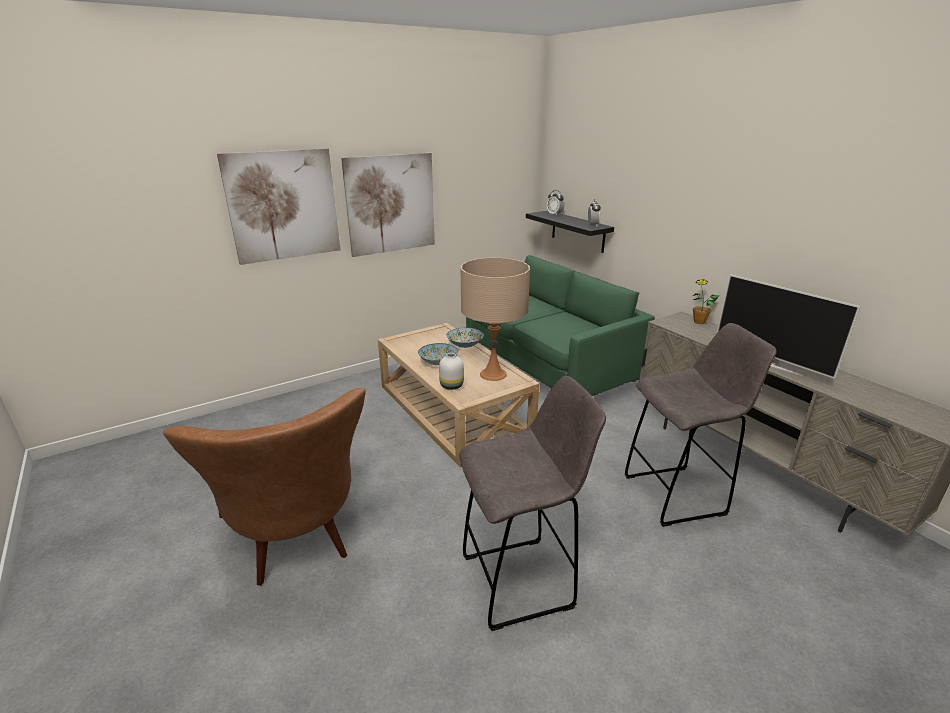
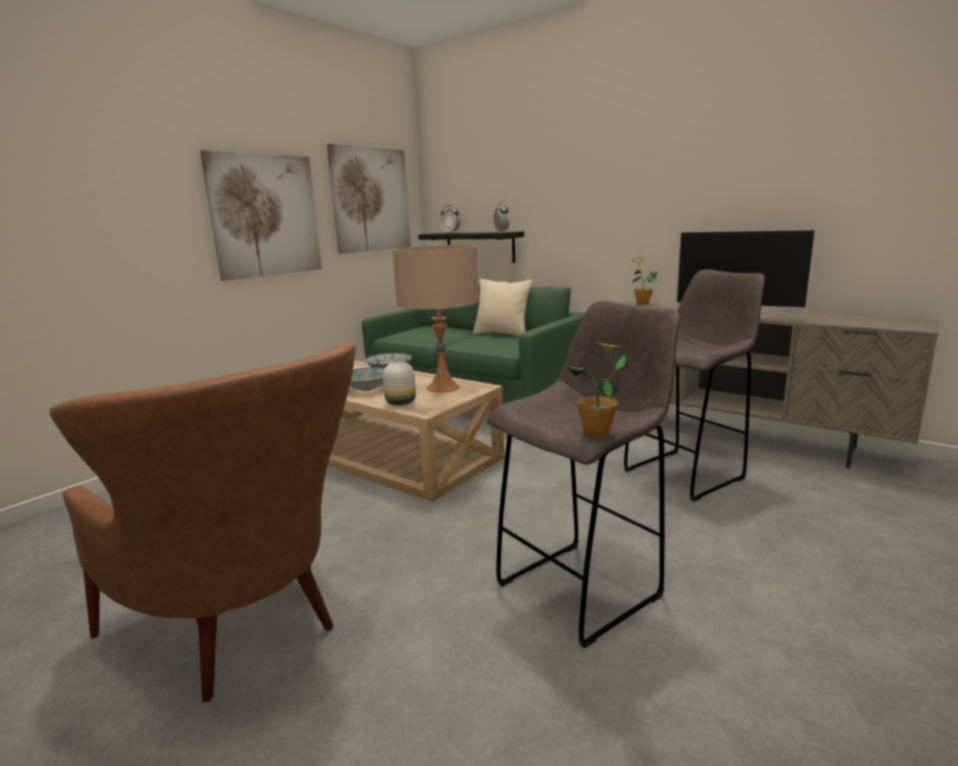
camera: 20 degrees left, 10 degrees down
picture [217,148,340,265] -> picture moved to [327,144,411,254]
none -> beige pillow [473,279,533,337]
none -> potted plant [567,342,629,437]

